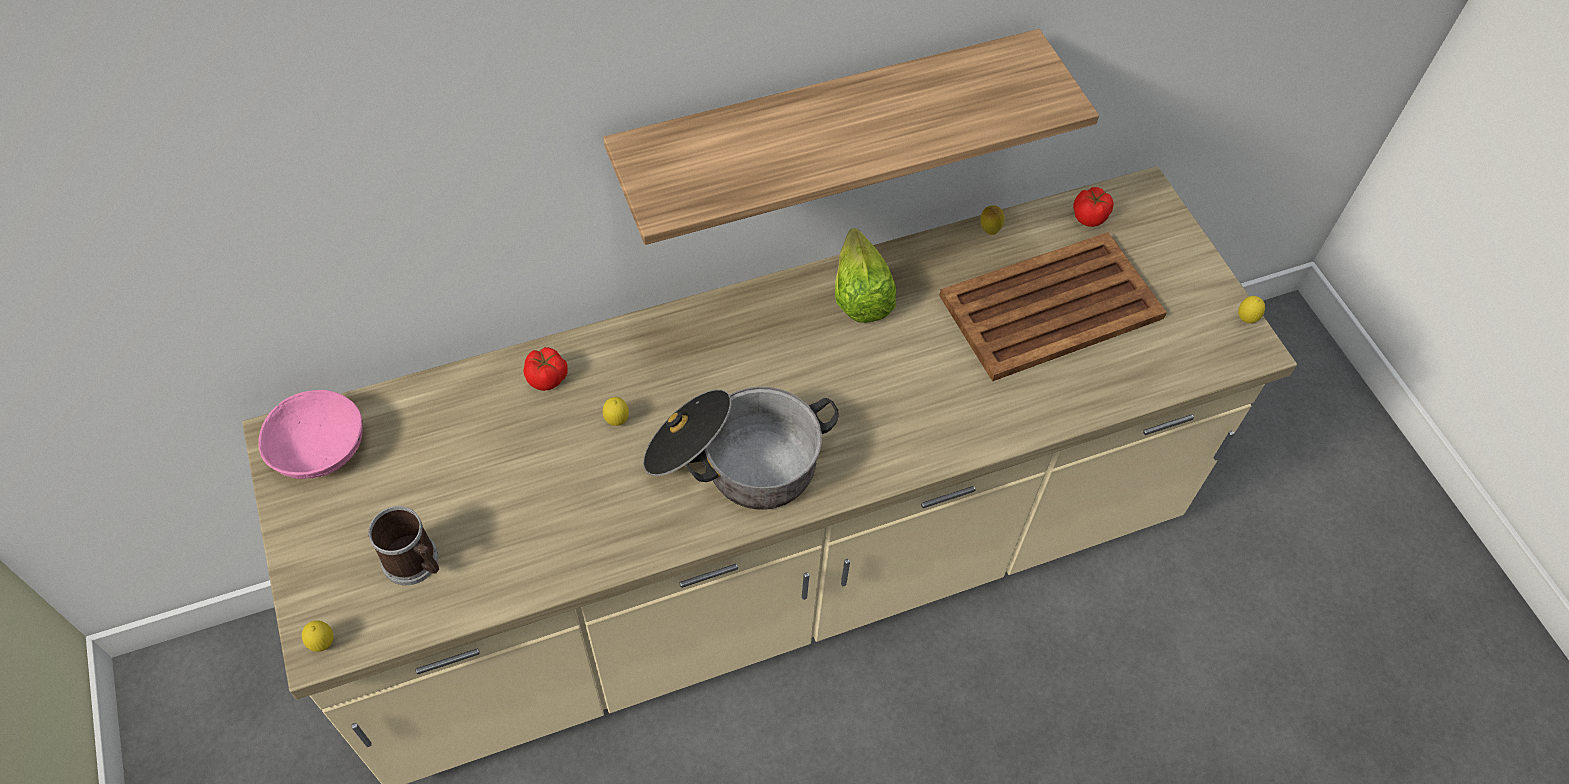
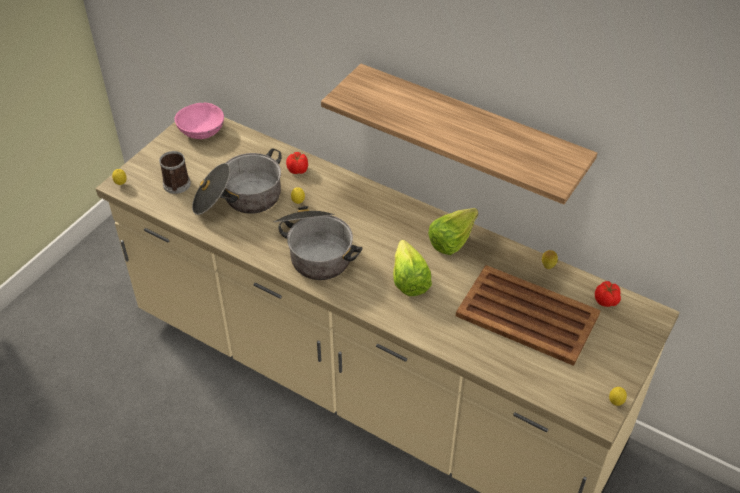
camera: 55 degrees right, 10 degrees down
none -> cooking pot [192,148,282,215]
none -> lettuce [393,240,432,296]

